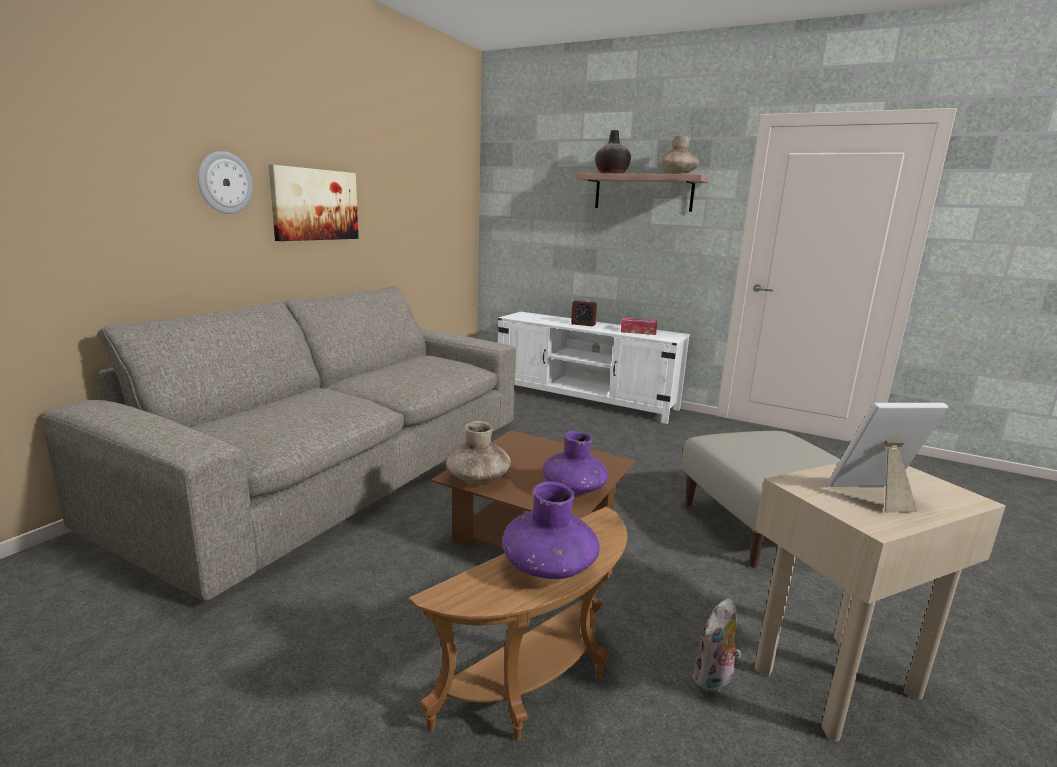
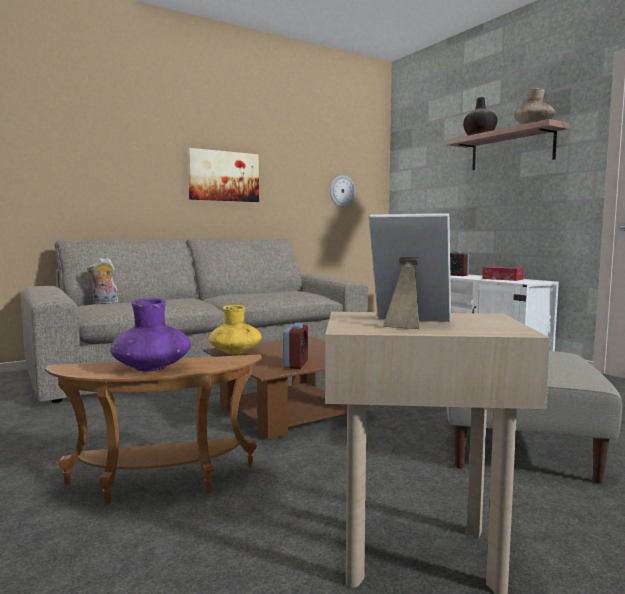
camera: 30 degrees right, 10 degrees down
wall clock [198,151,253,214] -> wall clock moved to [330,175,355,207]
brown vase [446,421,511,484] -> yellow vase [209,305,262,354]
purple vase [543,431,608,495] -> alarm clock [283,323,308,369]
plush toy [692,599,741,692] -> plush toy moved to [87,258,118,304]

